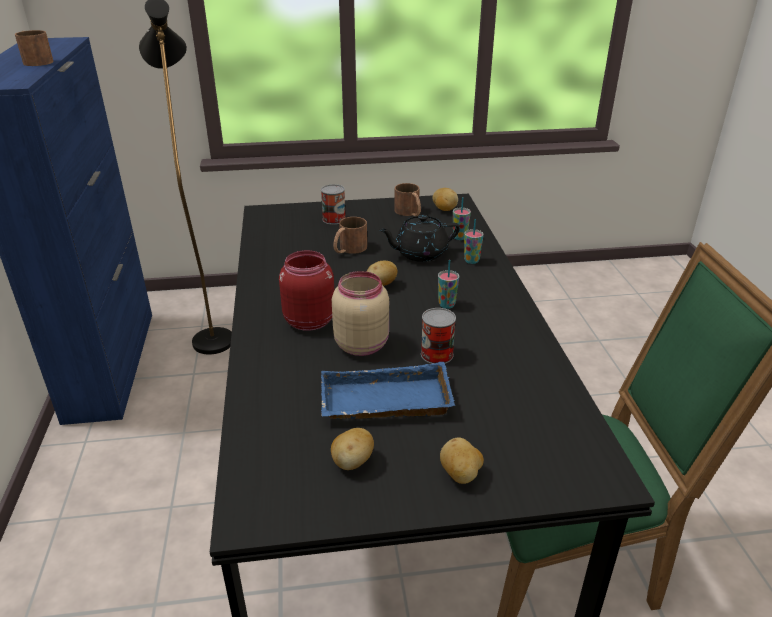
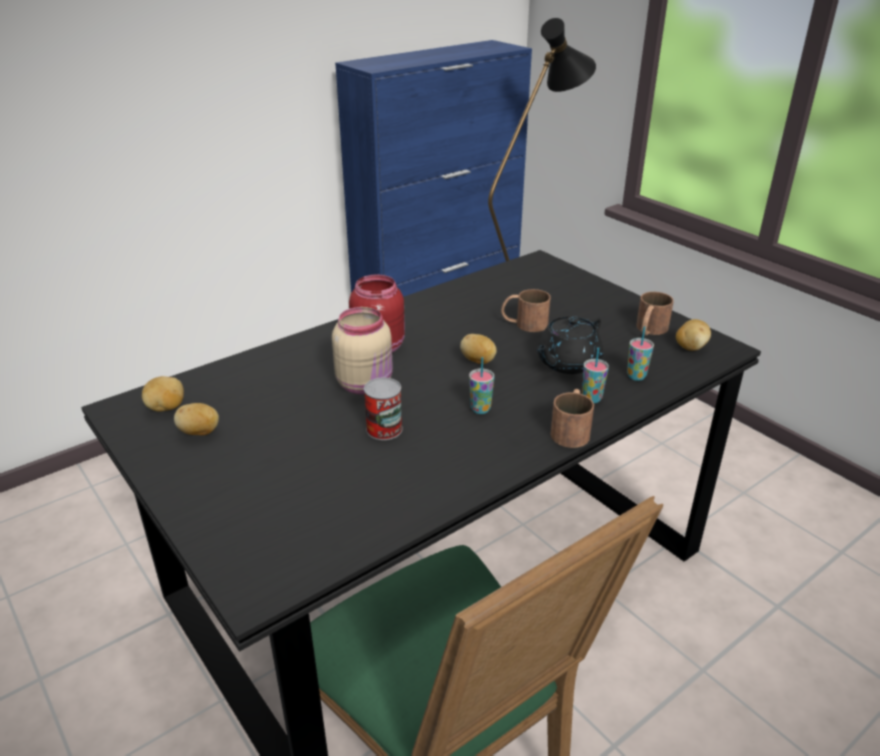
camera: 60 degrees right, 0 degrees up
brown mug [15,30,54,66] -> brown mug moved to [551,389,594,448]
can [321,184,346,225] -> none
blue tray [321,362,455,419] -> none
black teapot [379,215,460,262] -> black teapot turned 90 degrees counterclockwise [537,316,603,374]
potato [440,437,484,484] -> potato moved to [142,376,184,411]

